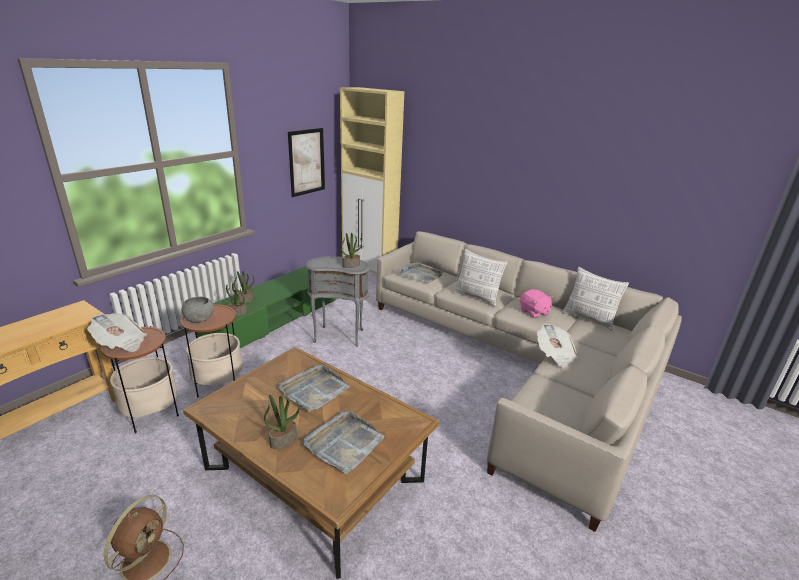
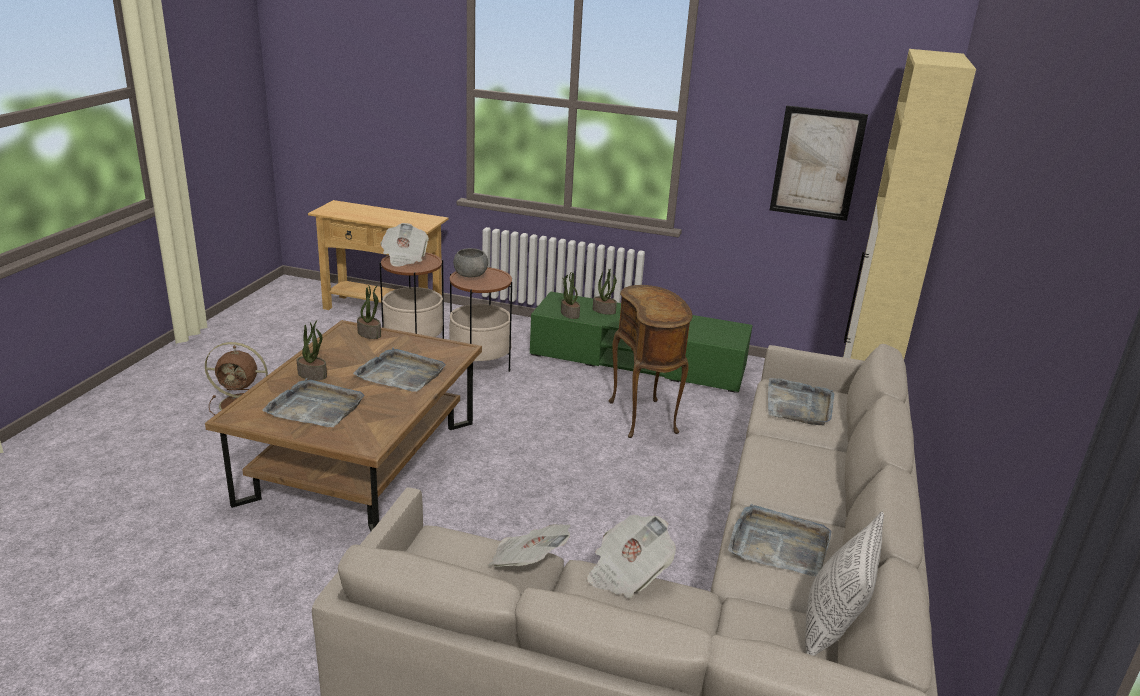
camera: 70 degrees right, 0 degrees up
grey side table [306,256,370,347] -> brown side table [609,285,693,438]
potted plant [341,233,362,268] -> potted plant moved to [357,285,381,339]
pillow [453,249,508,307] -> none
pink plush toy [520,289,553,318] -> grey tray [728,504,831,576]
none -> newspaper [488,524,571,567]

